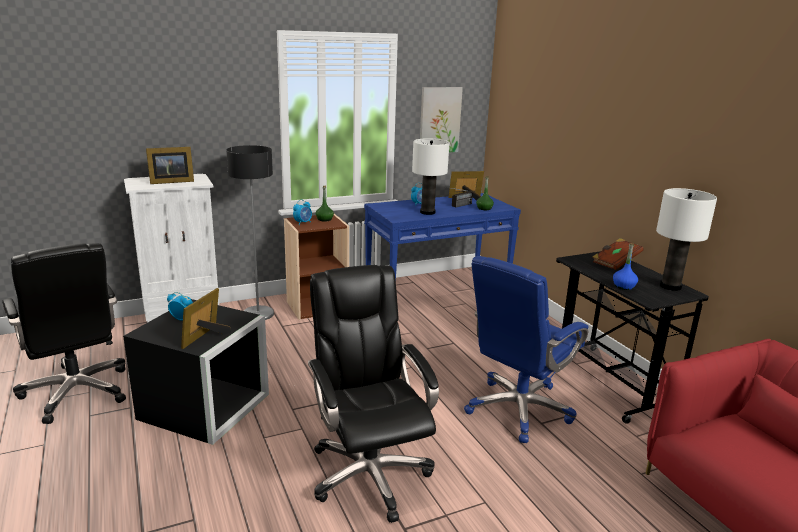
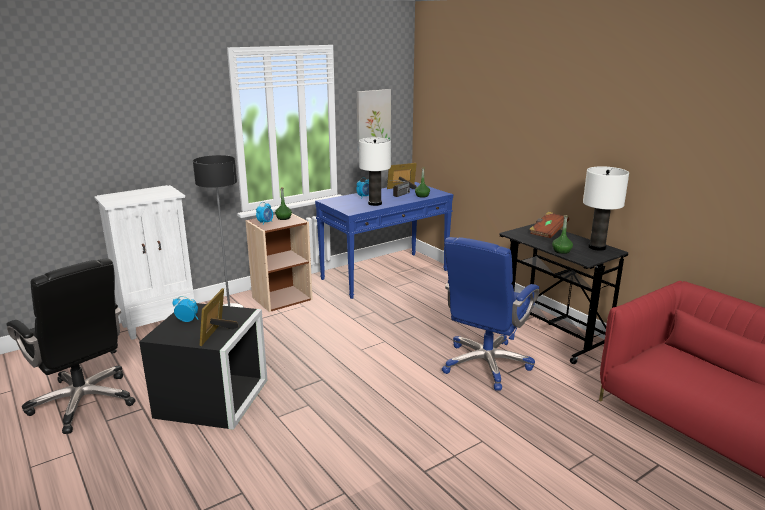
camera: 10 degrees left, 0 degrees up
picture frame [146,147,194,184] -> none
black office chair [308,265,439,523] -> none
blue bottle [613,243,638,290] -> green bottle [552,215,573,254]

